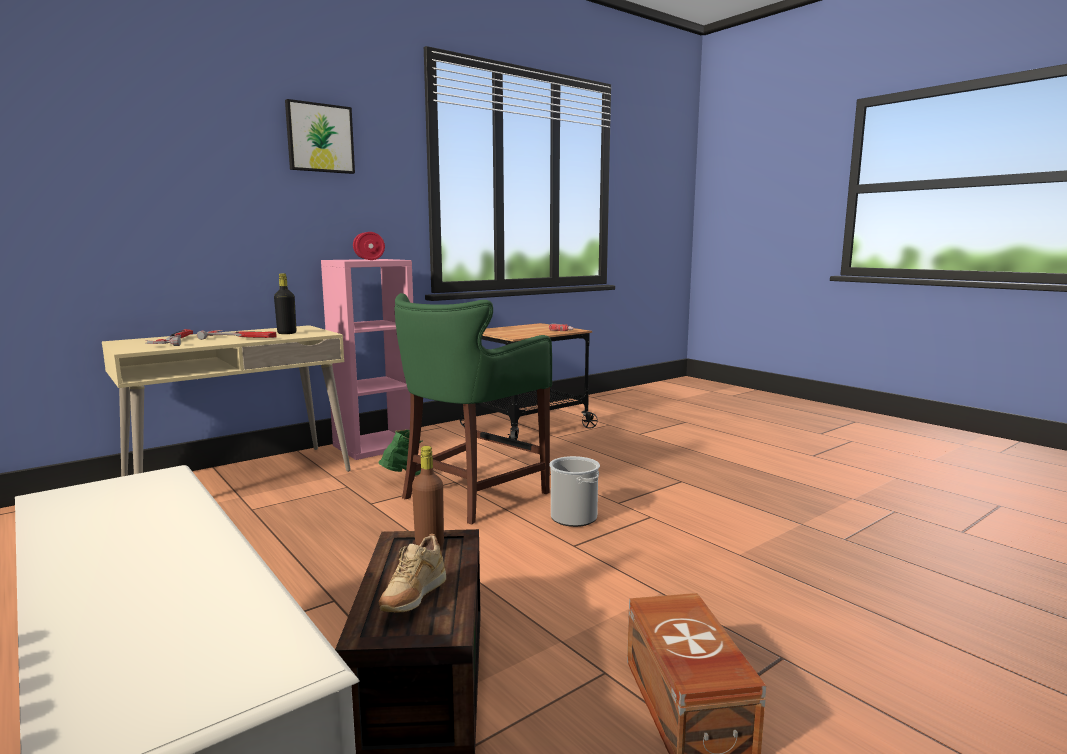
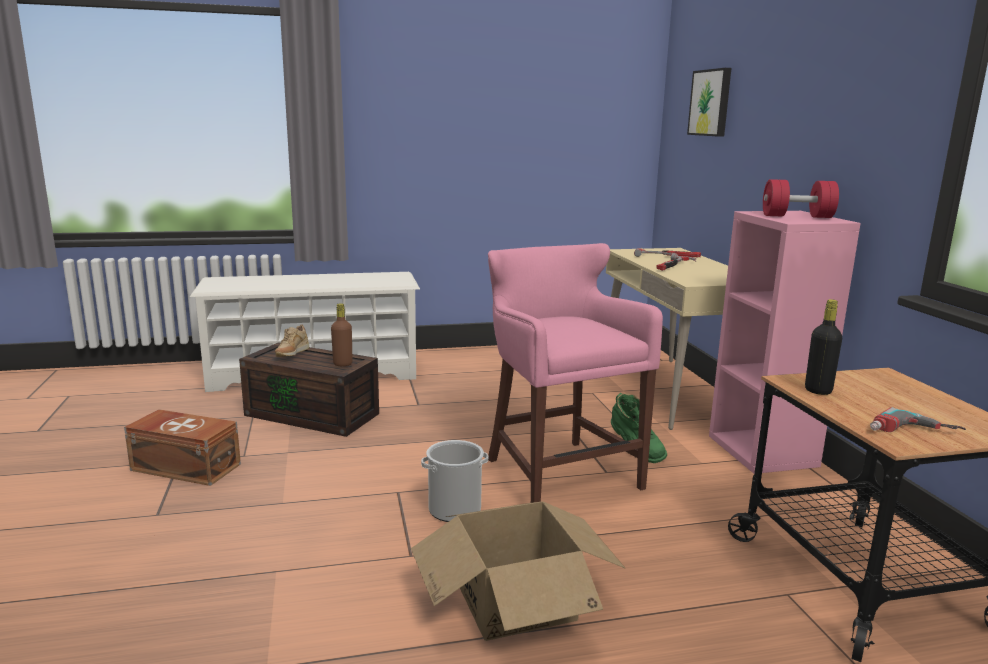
camera: 115 degrees right, 5 degrees up
black bottle [274,273,297,334] -> black bottle moved to [805,299,842,395]
picture [285,99,355,174] -> picture moved to [687,68,731,137]
beige shoe [379,534,446,612] -> beige shoe turned 120 degrees counterclockwise [275,325,310,357]
green stool [395,293,552,525] -> pink stool [488,243,663,503]
none -> cardboard box [411,502,626,641]

